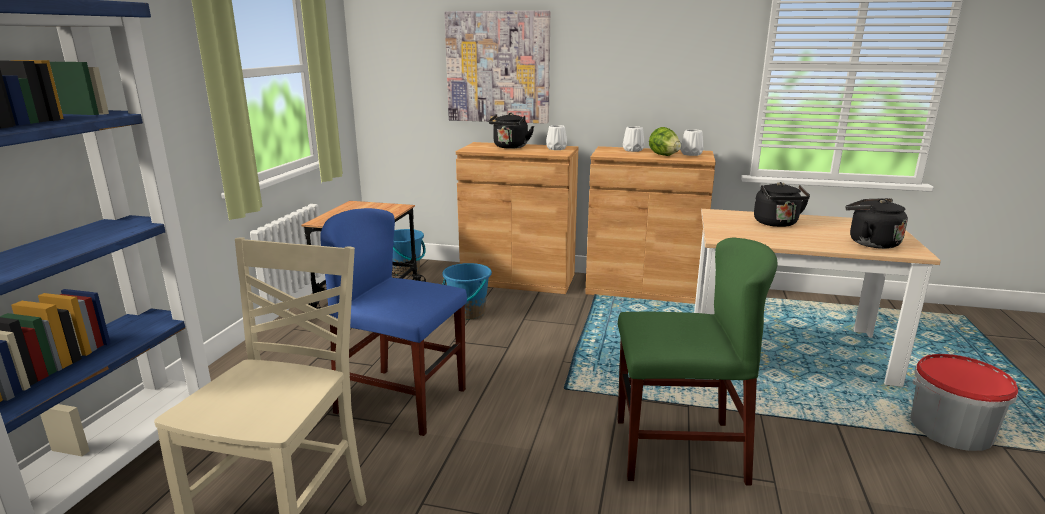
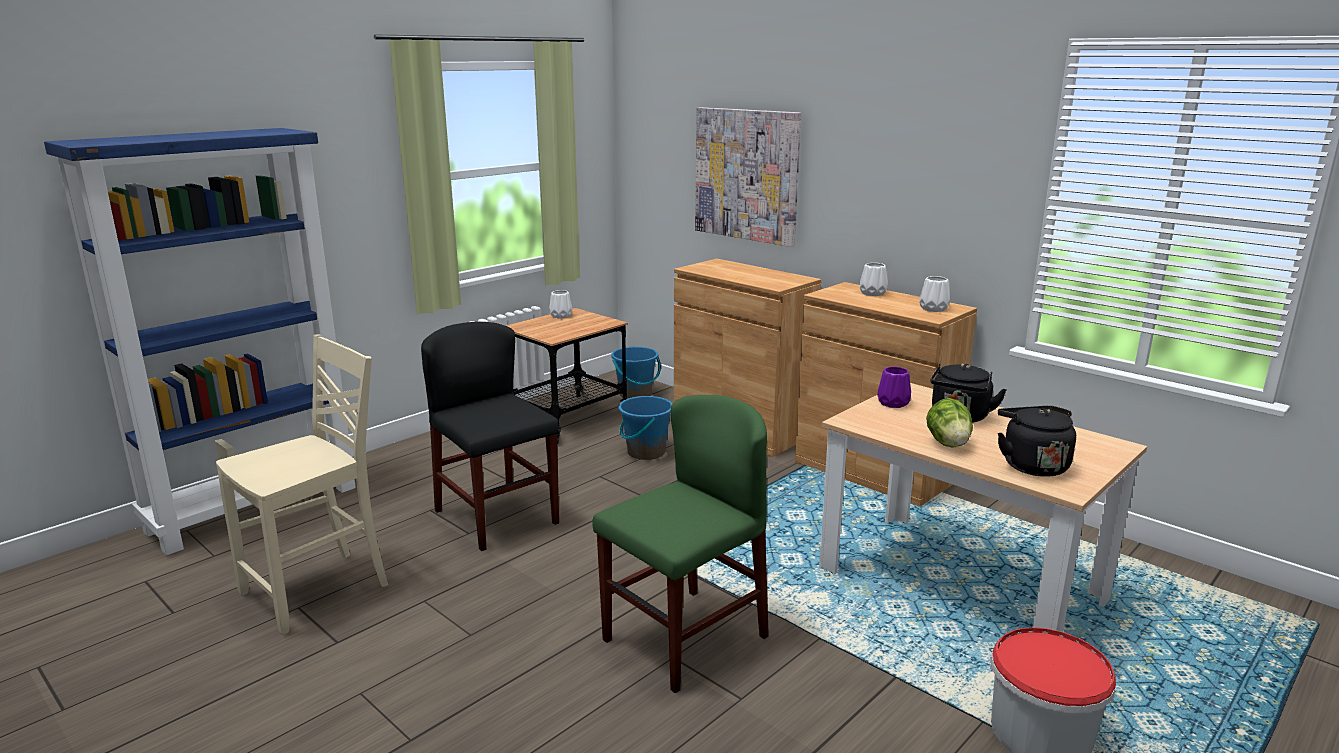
camera: 30 degrees right, 0 degrees up
blue chair [320,208,467,436] -> black chair [421,322,559,551]
black kettle [488,113,534,149] -> none
white vase [546,125,567,150] -> white vase moved to [549,290,572,319]
green chair [618,237,777,486] -> green chair turned 75 degrees counterclockwise [592,395,769,693]
lettuce [649,127,681,156] -> lettuce moved to [926,398,973,448]
none -> purple vase [877,367,911,408]

